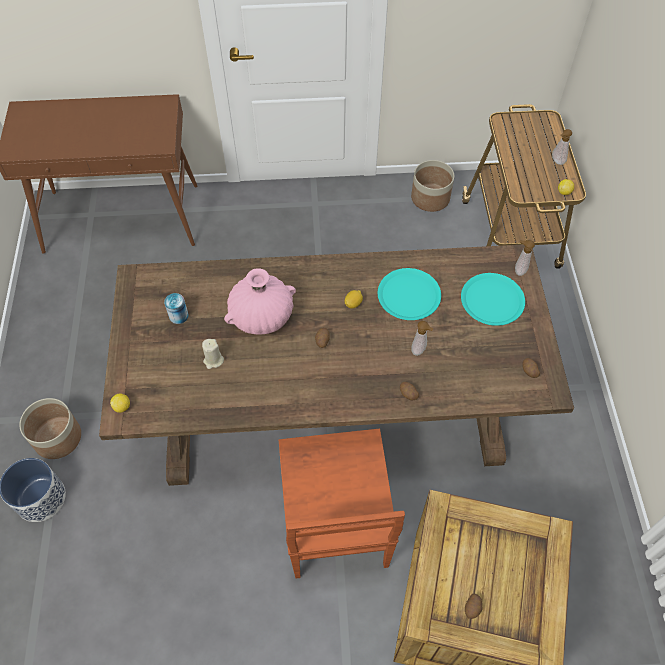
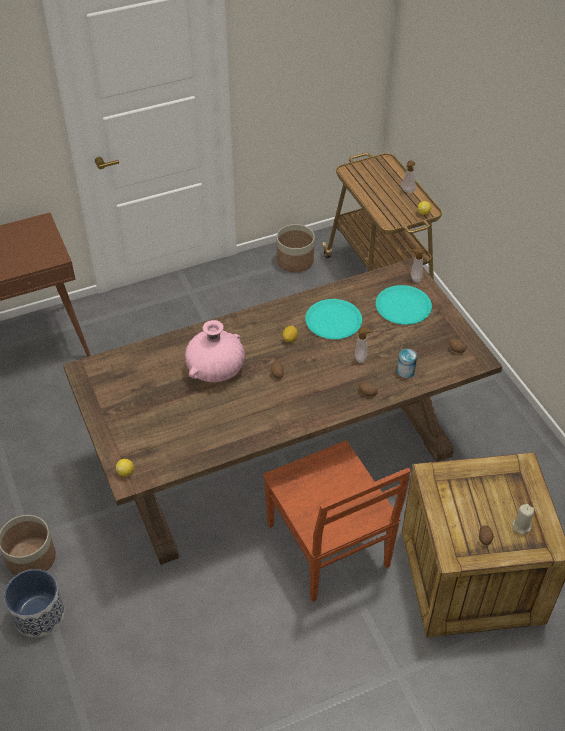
camera: 20 degrees left, 10 degrees down
can [164,293,189,324] -> can moved to [397,349,417,378]
beige candle [202,339,224,369] -> beige candle moved to [512,504,534,535]

